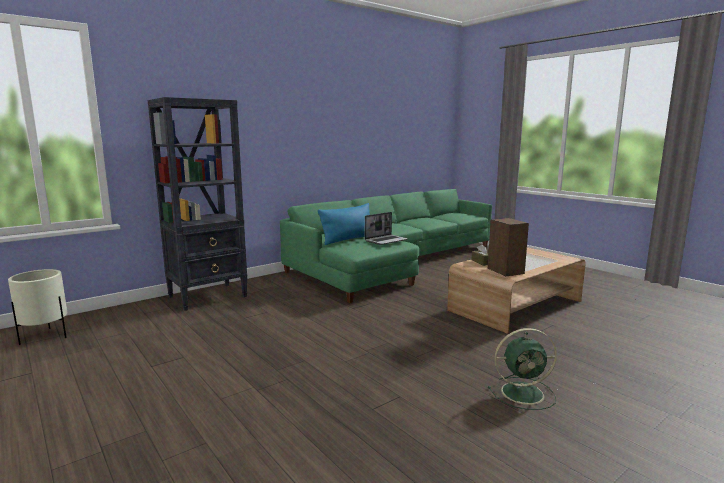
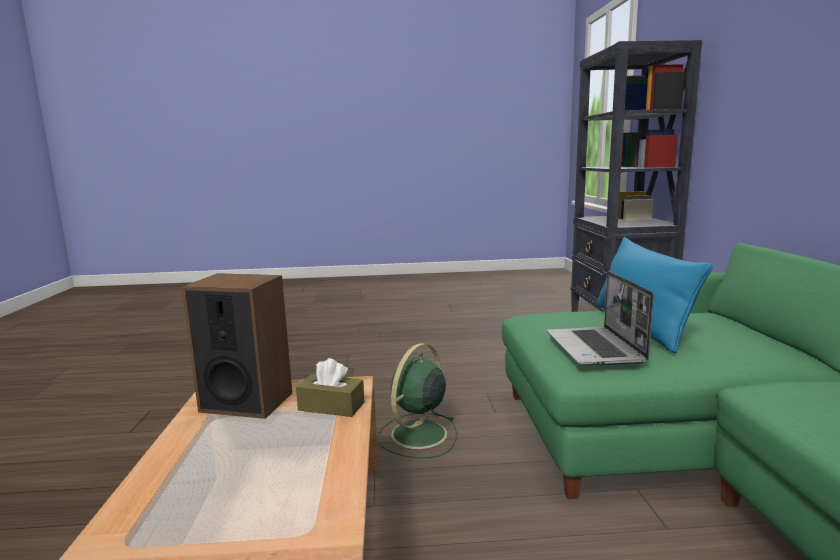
camera: 125 degrees right, 0 degrees up
beige planter [8,269,67,345] -> none
green fan [488,328,557,410] -> green fan moved to [377,343,457,458]

